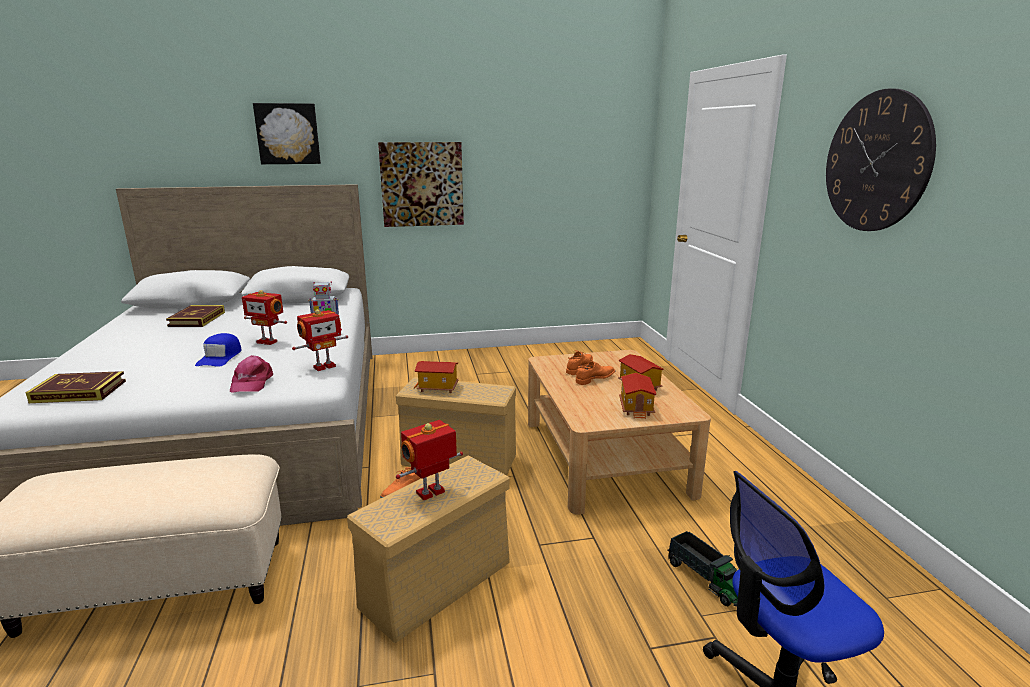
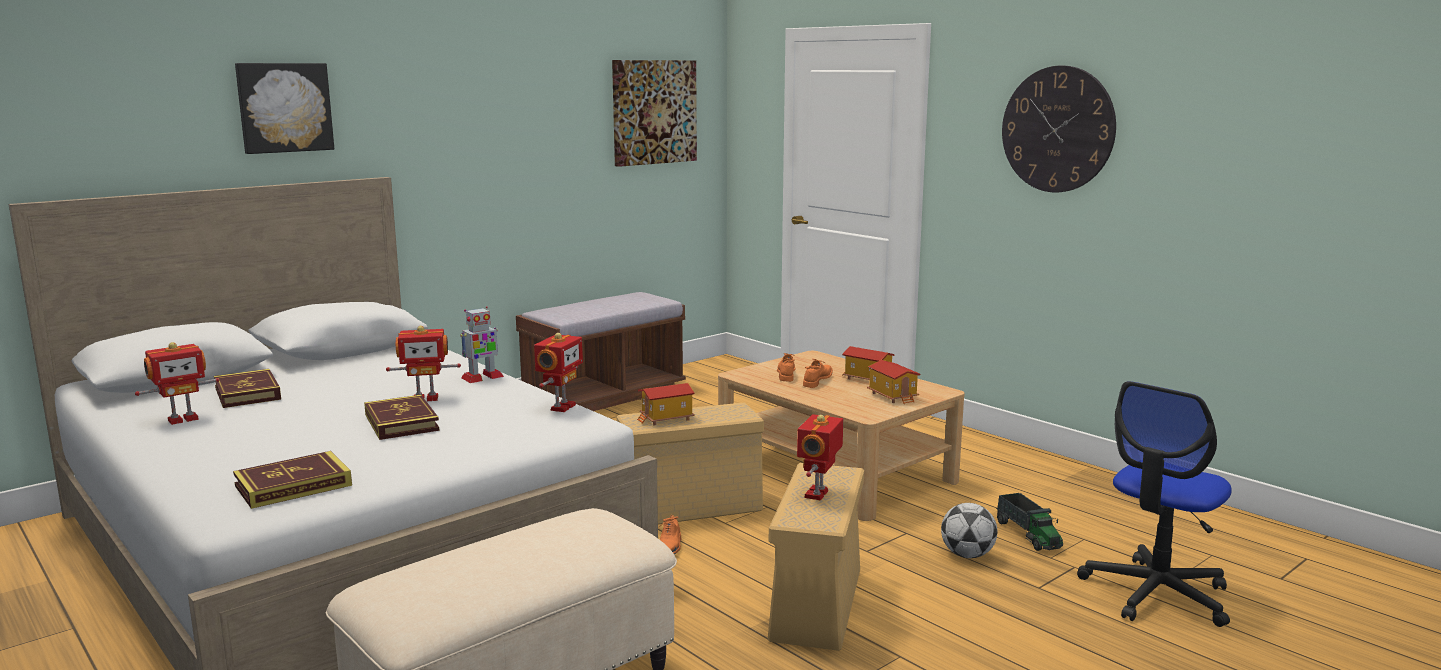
camera: 30 degrees left, 5 degrees down
blue cap [195,333,242,367] -> book [364,395,440,440]
pink cap [230,355,273,393] -> none
picture [378,142,464,227] -> picture moved to [612,60,697,167]
toy truck [668,531,738,606] -> toy truck turned 45 degrees clockwise [996,493,1063,551]
none -> toy robot [135,342,220,425]
none -> brown bench [516,292,686,411]
none -> football [941,503,997,558]

